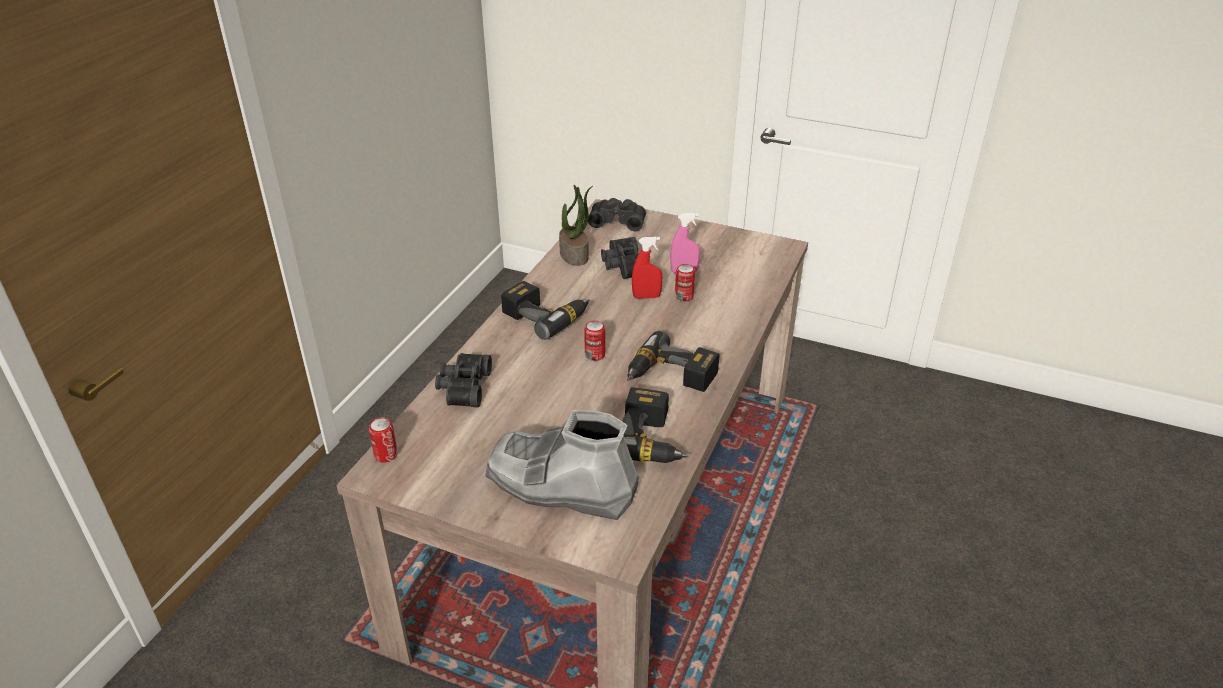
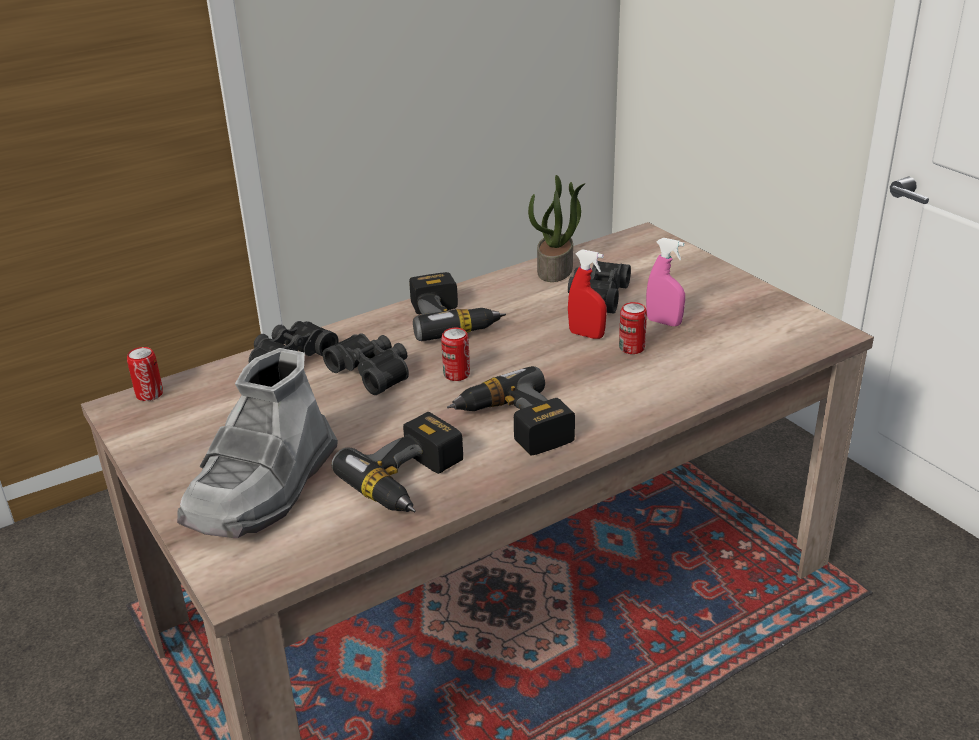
camera: 35 degrees right, 5 degrees down
grey boot [485,410,639,520] -> grey boot turned 120 degrees counterclockwise [177,348,338,538]
black binoculars [588,198,646,231] -> black binoculars moved to [323,333,409,395]

